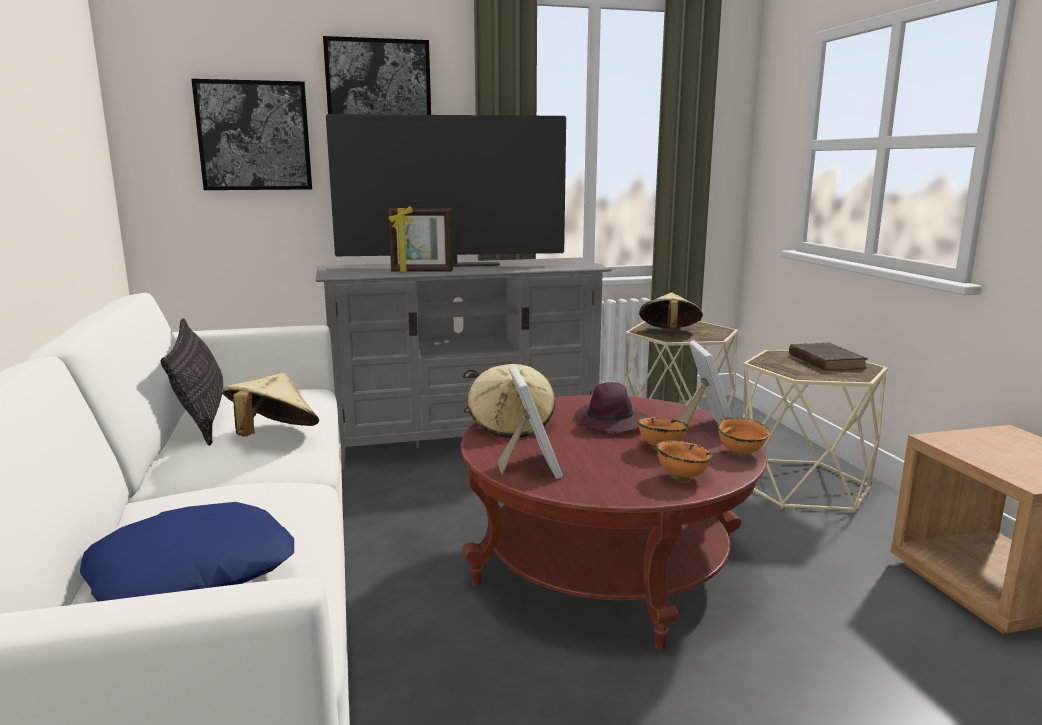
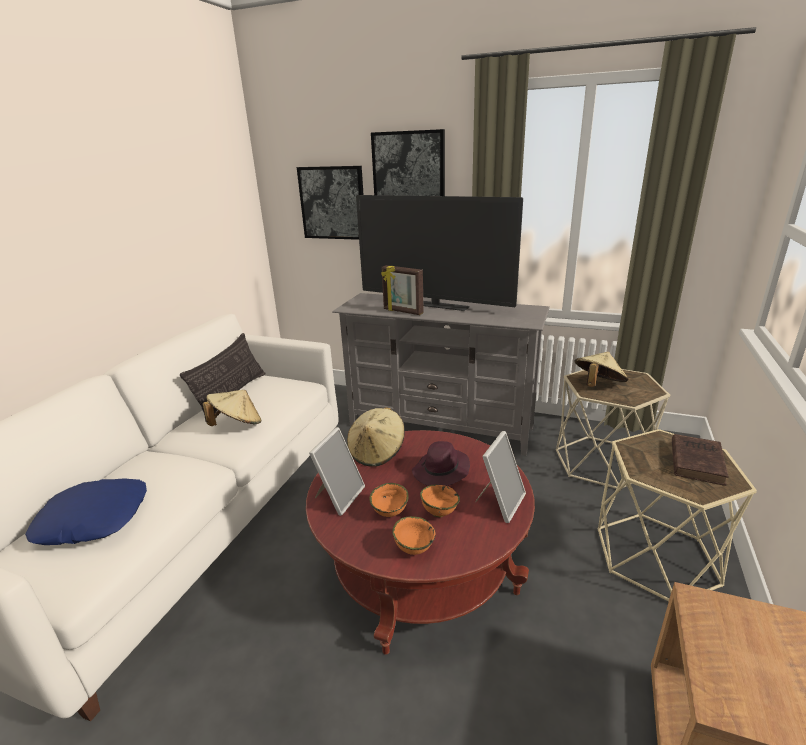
camera: 35 degrees right, 10 degrees up
orange bowl [717,417,770,456] -> orange bowl moved to [369,483,409,517]

